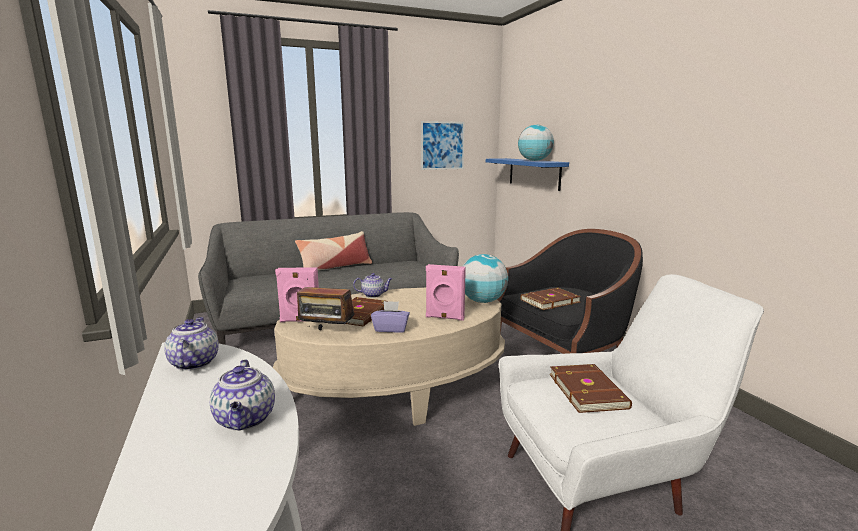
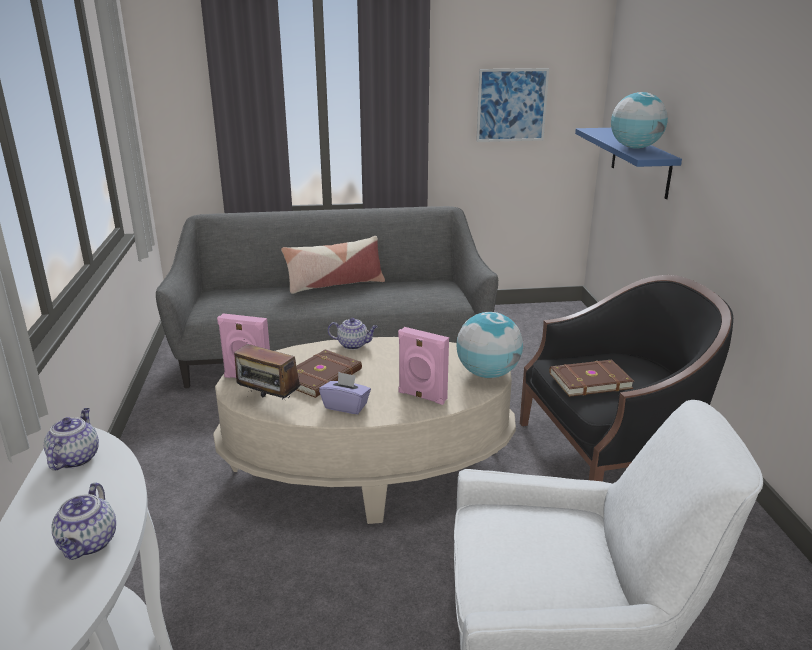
camera: 15 degrees right, 10 degrees up
brown book [549,364,632,413] -> none

